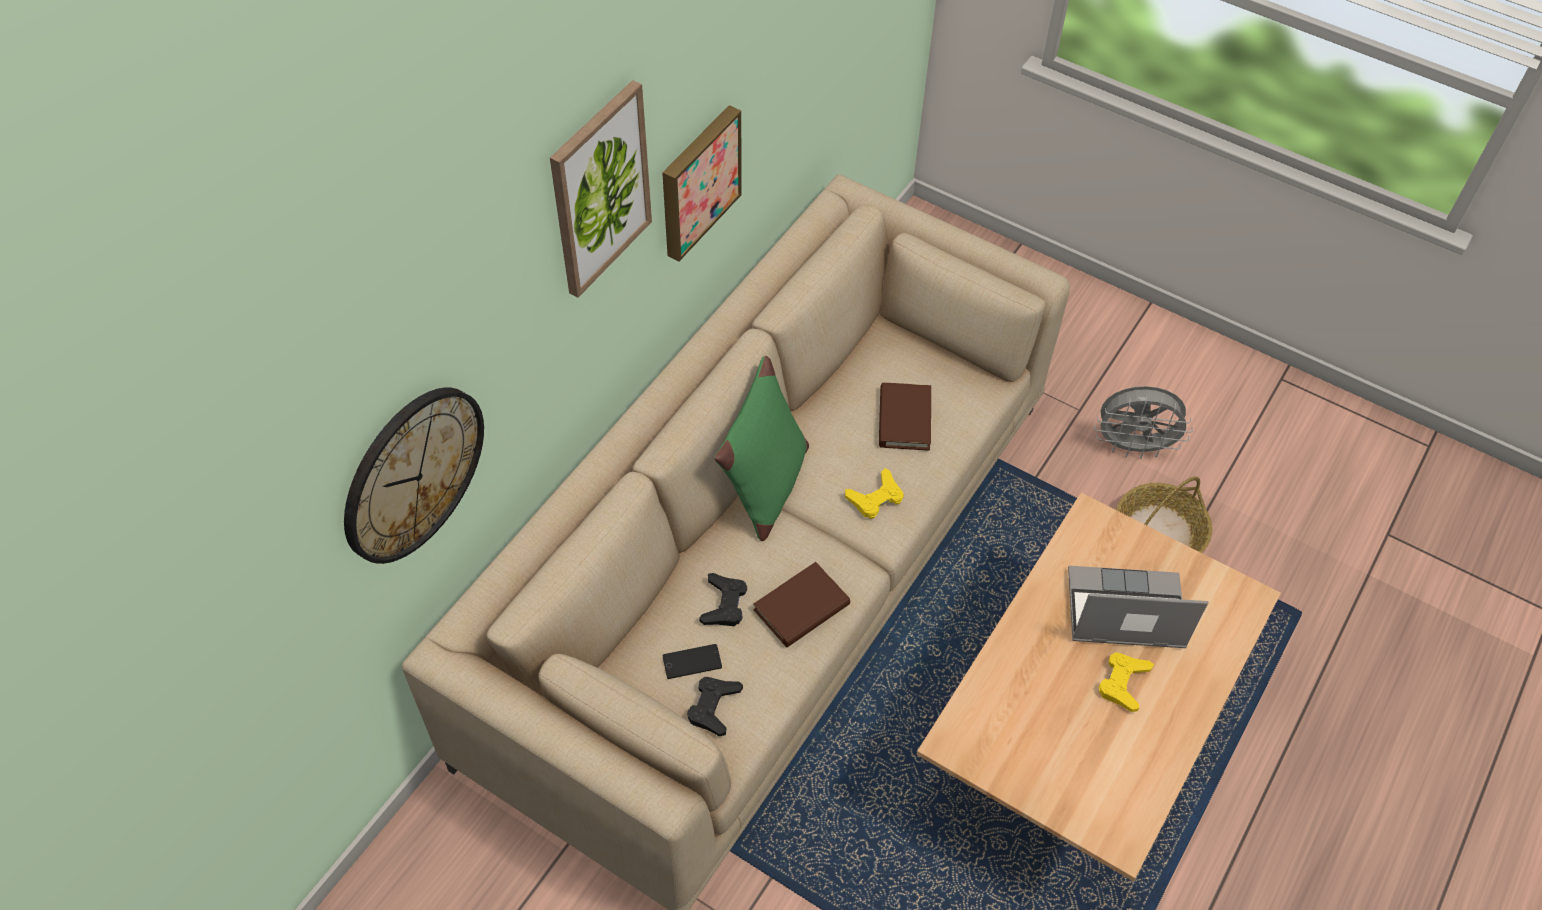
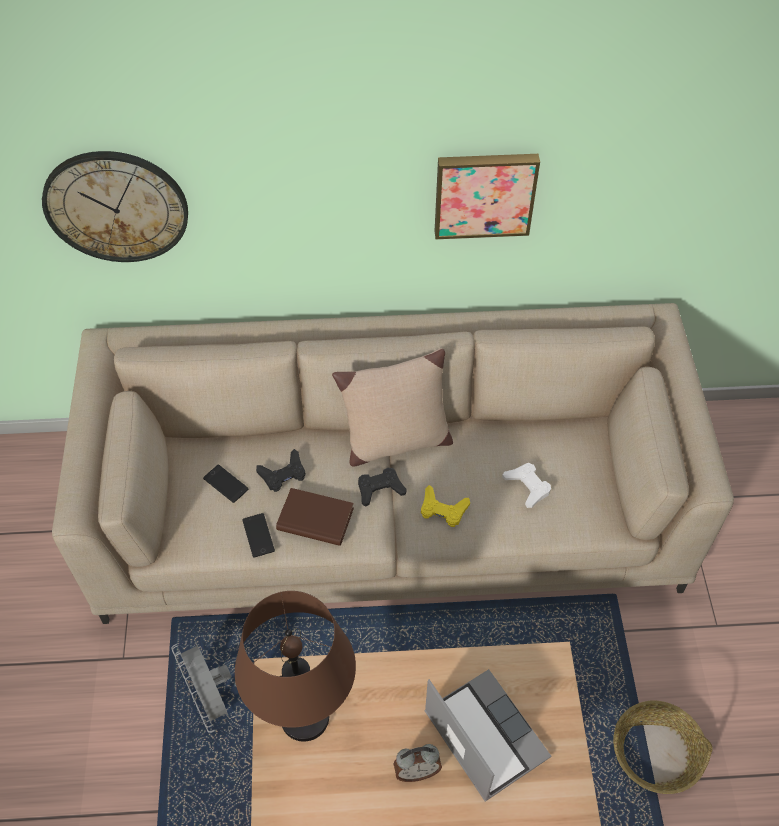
camera: 55 degrees right, 0 degrees up
picture [550,80,652,298] -> none
black game controller [687,677,743,736] -> black game controller moved to [358,468,407,507]
green pillow [714,356,809,541] -> beige pillow [332,348,453,467]
brown book [879,383,931,451] -> white game controller [502,463,551,508]
grey fan [1094,386,1193,459] -> grey fan moved to [171,642,231,733]
yellow game controller [1099,652,1154,712] -> alarm clock [393,744,442,782]
none -> brown table lamp [235,591,356,742]
none -> phone [242,513,275,557]

